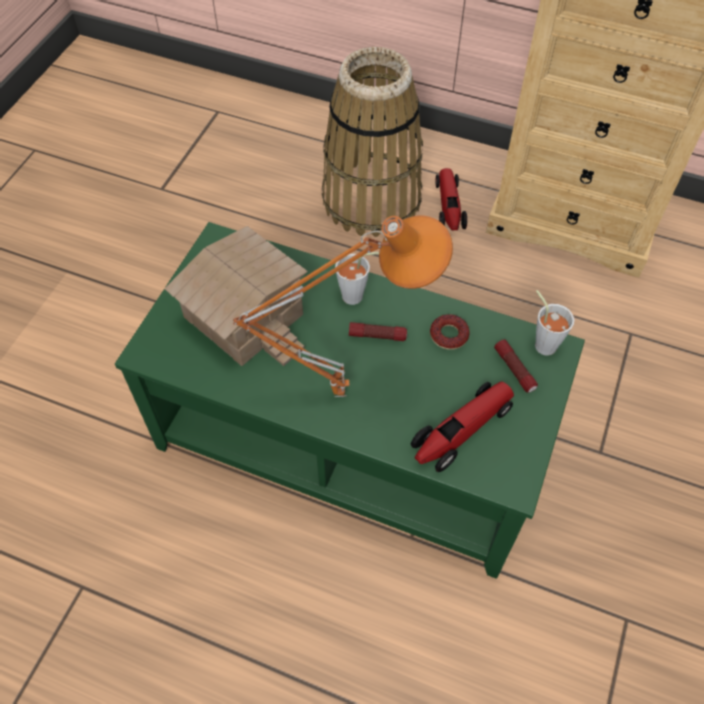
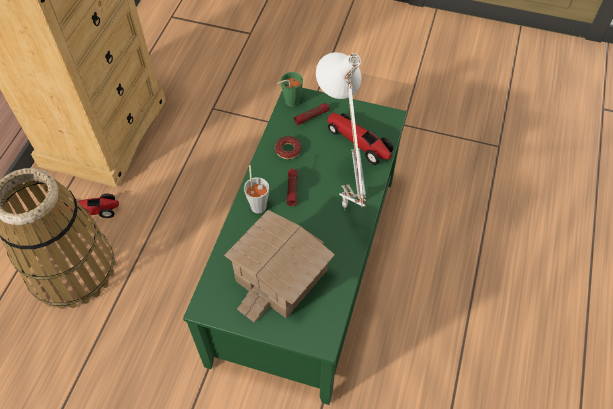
camera: 95 degrees left, 0 degrees up
orange table lamp [233,215,453,397] -> white table lamp [316,52,366,210]
grey cup [535,290,574,356] -> green cup [277,72,303,107]

